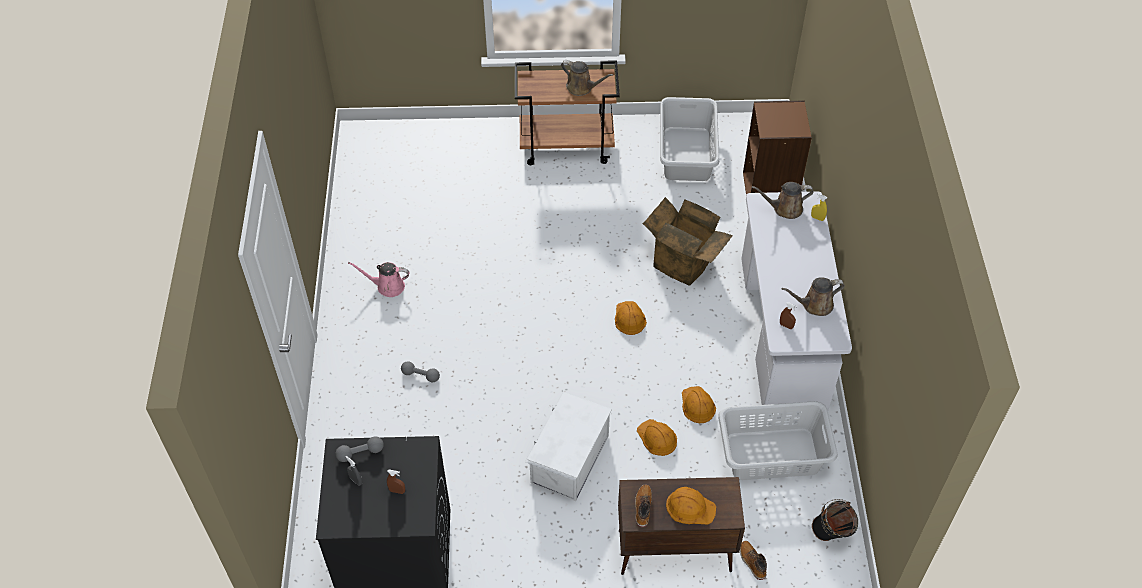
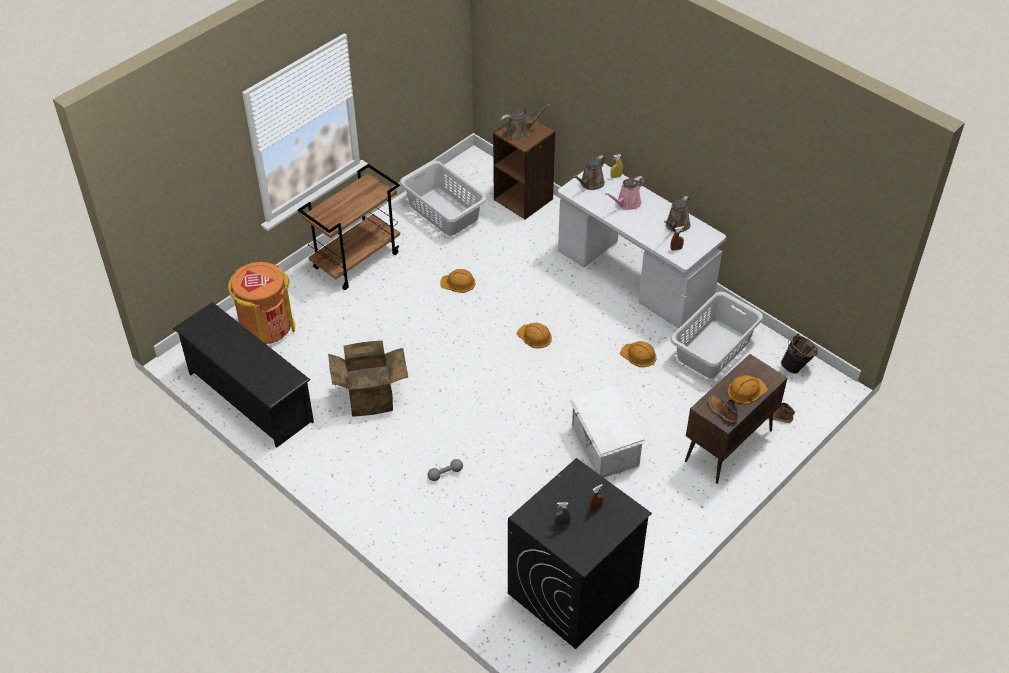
camera: 45 degrees left, 5 degrees down
grey dumbbell [336,436,384,462] -> none
pink watering can [348,262,410,297] -> pink watering can moved to [605,176,645,210]
brown watering can [561,60,613,96] -> brown watering can moved to [500,104,550,140]
orange hard hat [637,419,677,456] -> orange hard hat moved to [440,269,475,293]
cardboard box [643,197,733,286] -> cardboard box moved to [328,340,408,417]
none -> black shoe rack [173,302,314,448]
none -> orange trash can [228,262,295,344]

